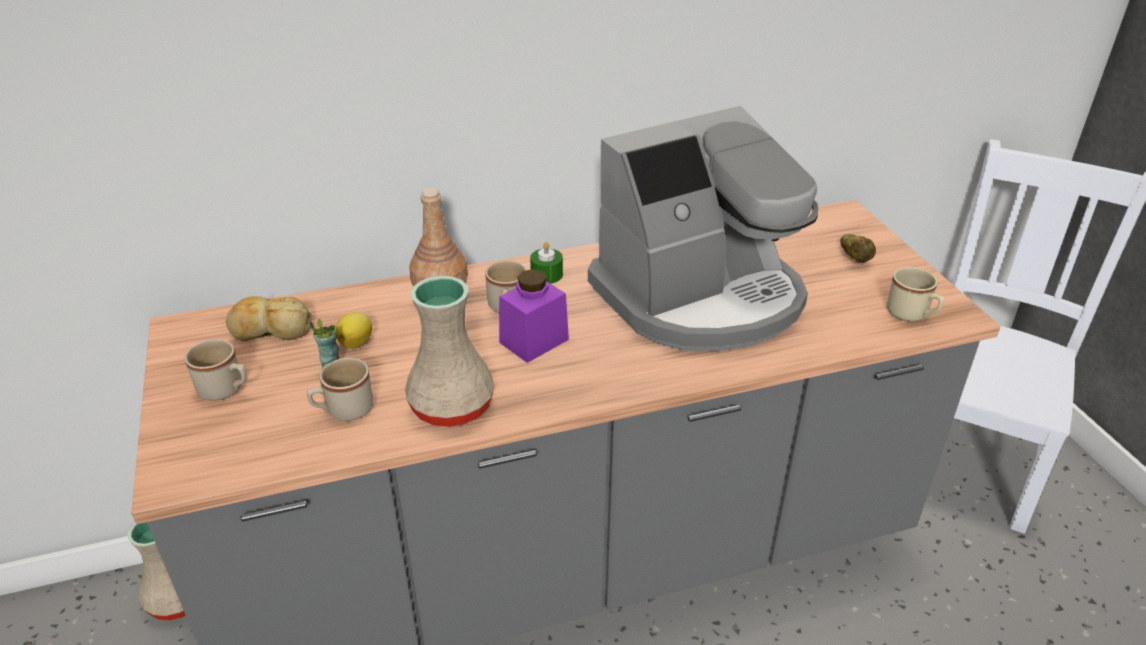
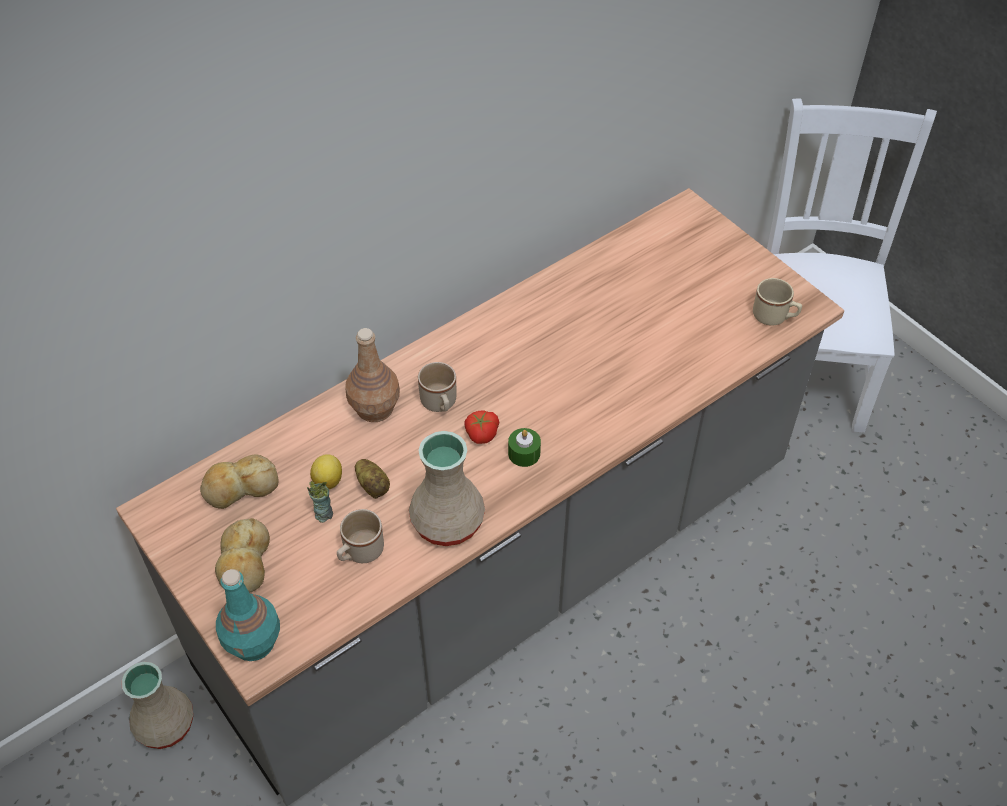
camera: 20 degrees left, 15 degrees up
beige mug [185,339,247,401] -> bread [215,518,270,593]
purple jar [499,269,569,363] -> tomato [464,410,499,444]
green candle [530,242,563,284] -> green candle moved to [508,428,541,467]
coffee machine [588,106,818,351] -> none
potato [840,234,876,263] -> potato moved to [355,459,390,499]
none -> turquoise bottle [216,569,280,661]

